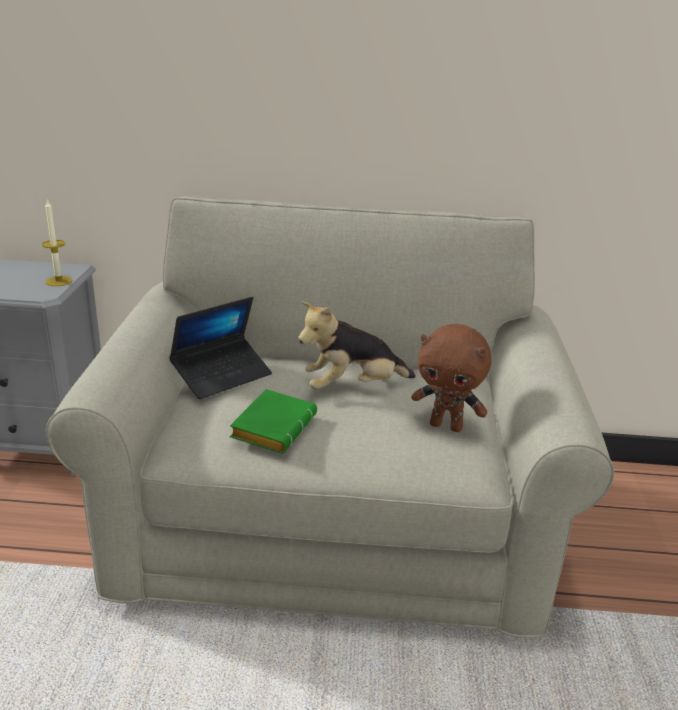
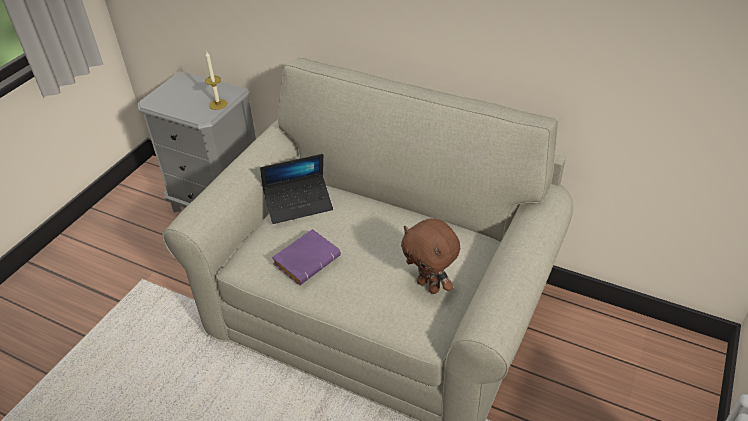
camera: 25 degrees right, 15 degrees up
green book [230,389,317,453] -> purple book [272,229,341,285]
plush toy [298,302,416,389] -> none

